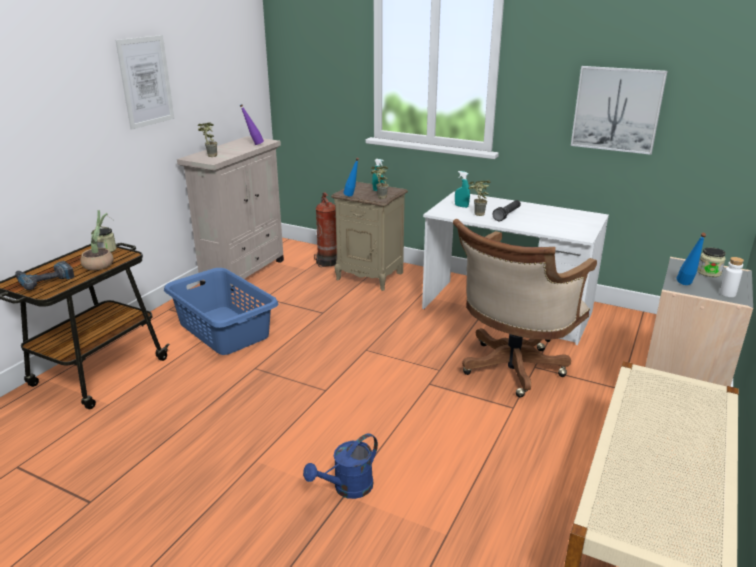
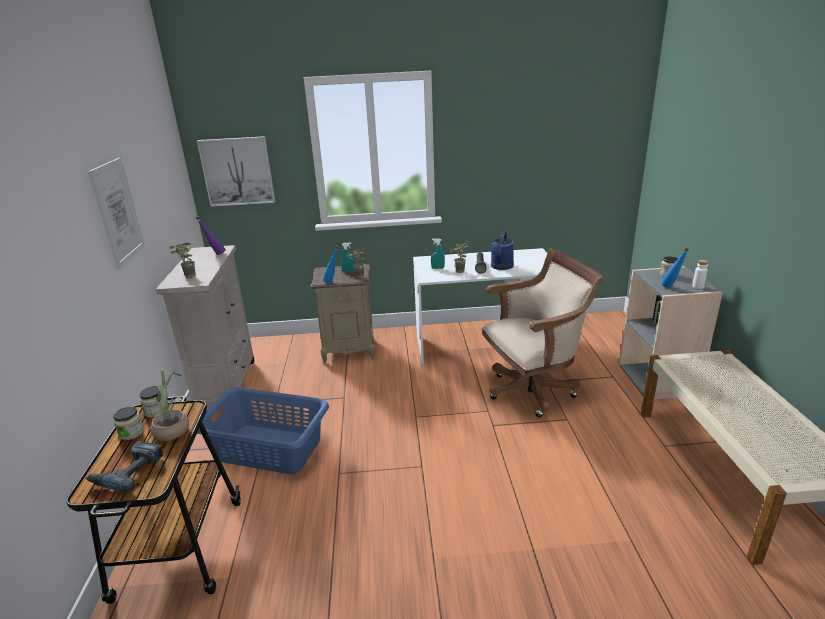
camera: 30 degrees left, 0 degrees up
blue watering can [303,433,378,499] -> blue watering can moved to [491,232,514,270]
fire extinguisher [314,192,337,267] -> none
office chair [453,219,597,397] -> office chair turned 120 degrees counterclockwise [482,248,605,417]
picture [571,66,668,155] -> picture moved to [197,136,276,207]
none -> jar [113,407,144,440]

